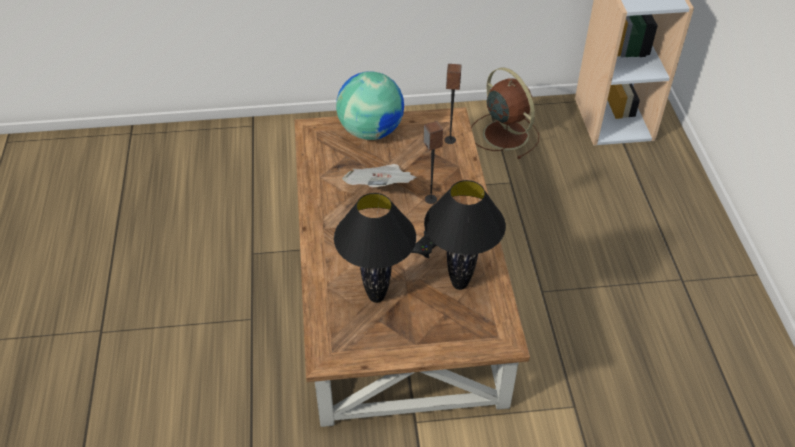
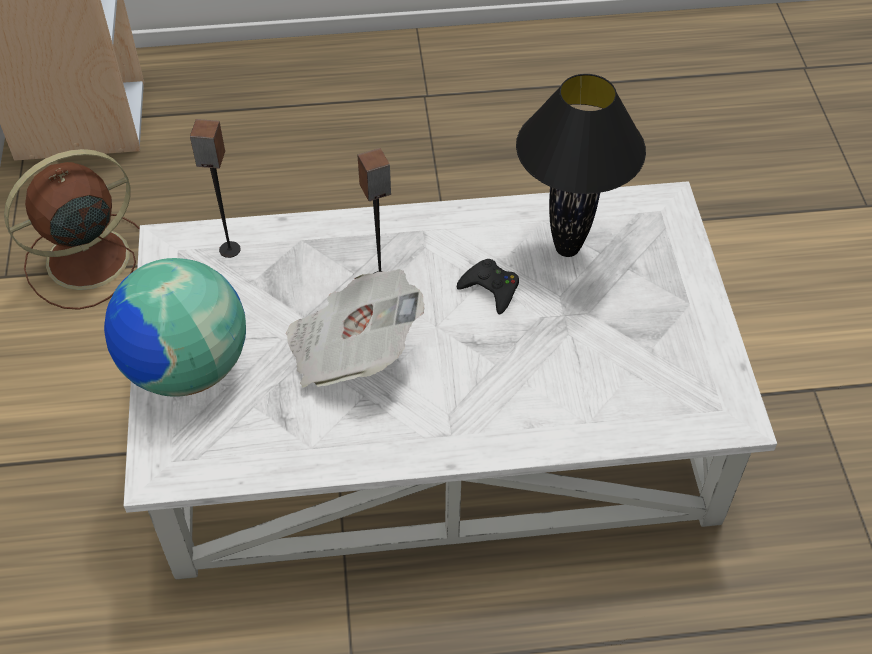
camera: 90 degrees left, 5 degrees up
brown coffee table [295,107,530,427] -> white coffee table [124,181,777,579]
black table lamp [334,193,416,303] -> none

